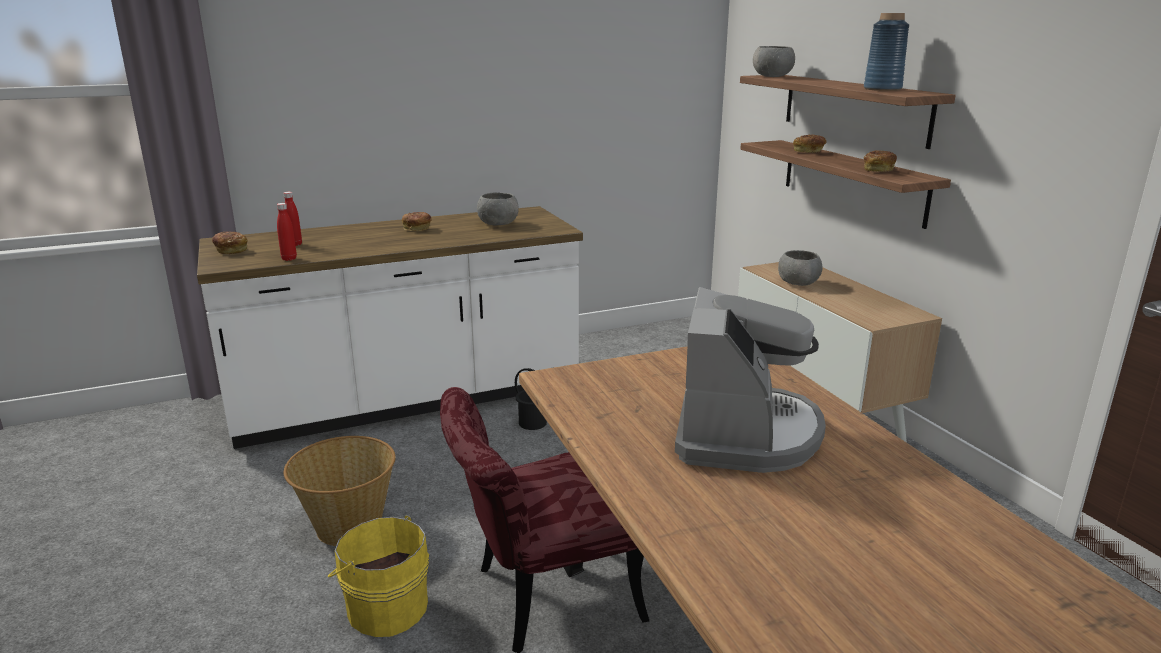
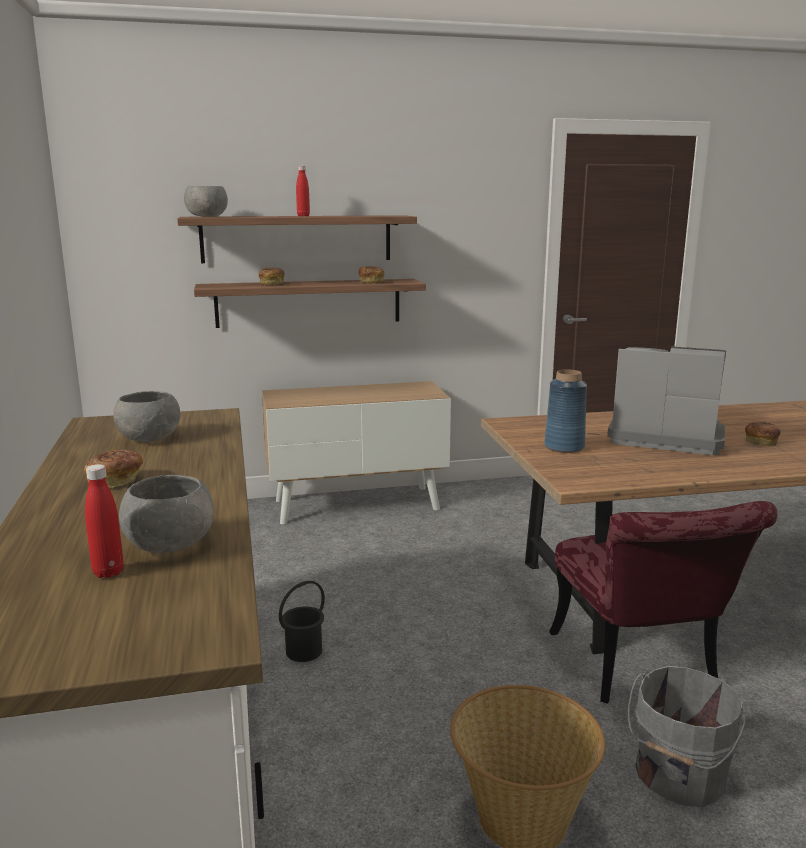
camera: 80 degrees left, 5 degrees down
bread [212,232,248,254] -> bread moved to [744,421,781,446]
red bottle [277,203,297,261] -> red bottle moved to [296,166,310,216]
yellow bucket [328,515,429,637] -> grey bucket [628,666,746,807]
grey bowl [778,250,823,286] -> grey bowl moved to [119,475,214,553]
blue vase [864,13,909,91] -> blue vase moved to [544,369,587,453]

